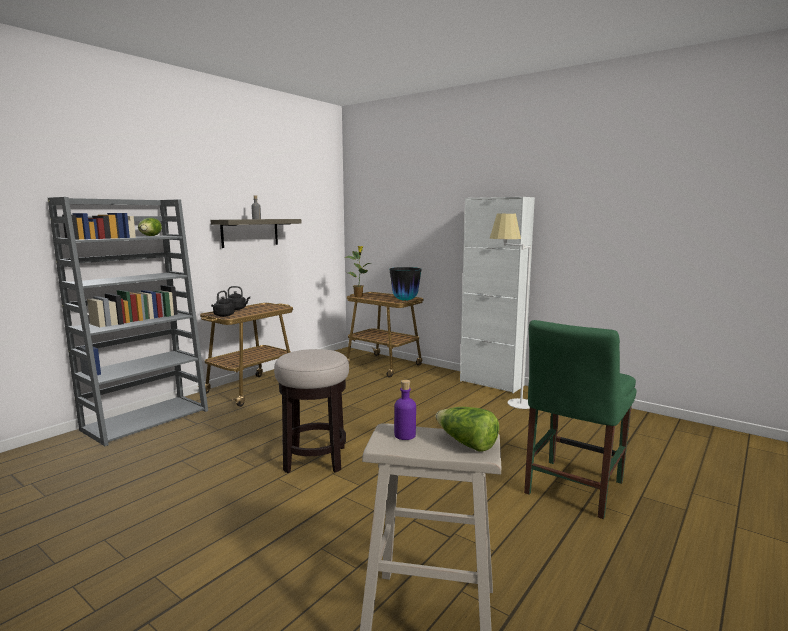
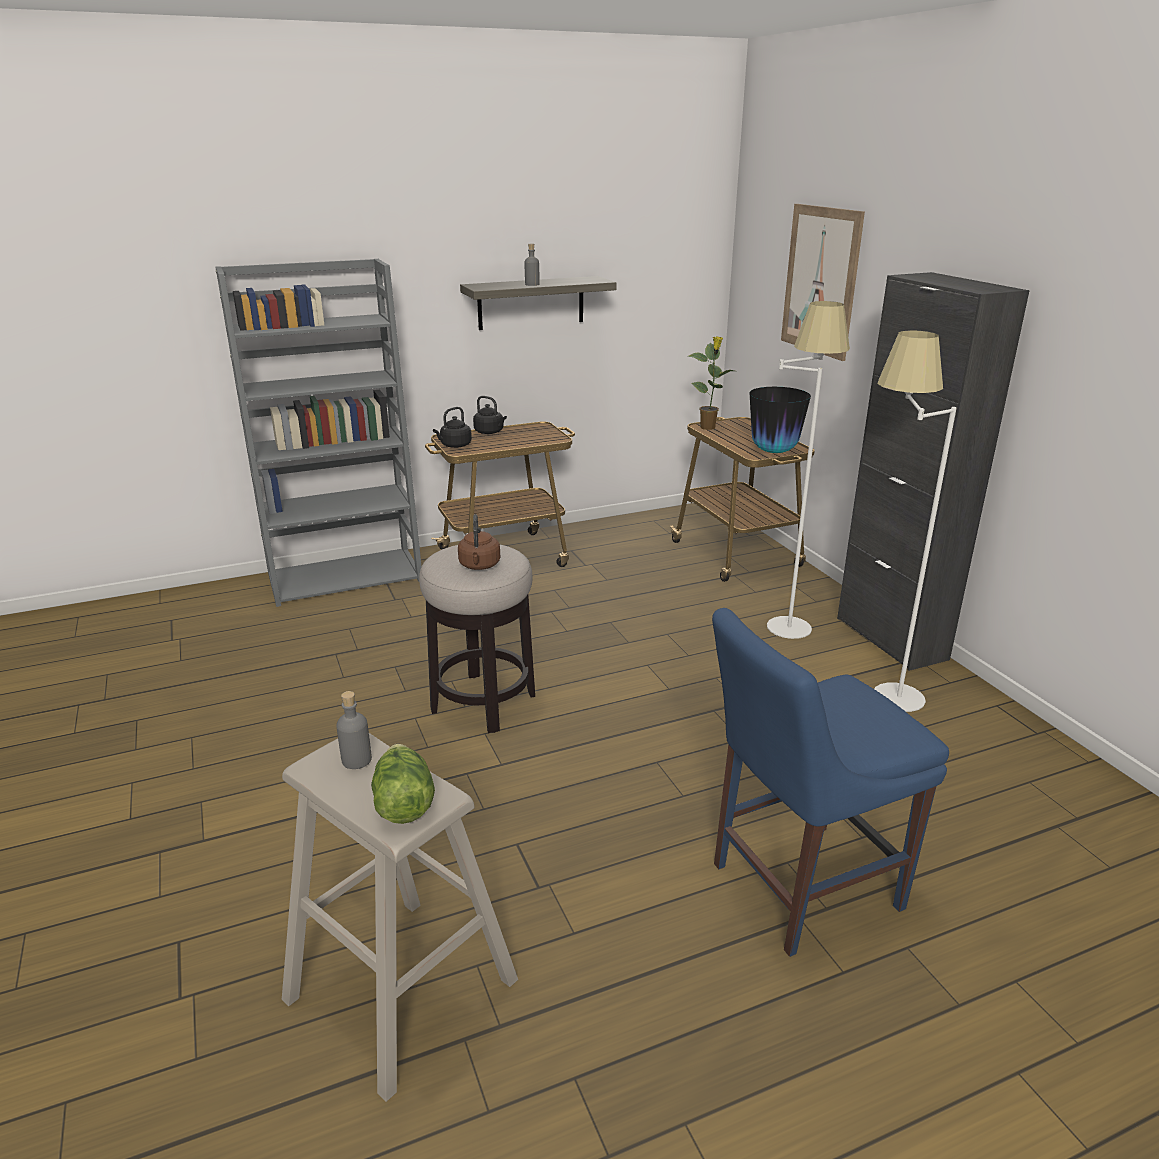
camera: 30 degrees right, 15 degrees up
lettuce [138,218,162,236] -> none
purple bottle [394,380,416,440] -> grey bottle [336,691,372,769]
white cabinet [460,197,535,393] -> black cabinet [837,272,1030,671]
green chair [524,320,636,519] -> blue chair [712,608,949,957]
none -> brown kettle [458,514,500,570]
none -> white floor lamp [767,301,850,639]
none -> picture [781,204,865,361]

